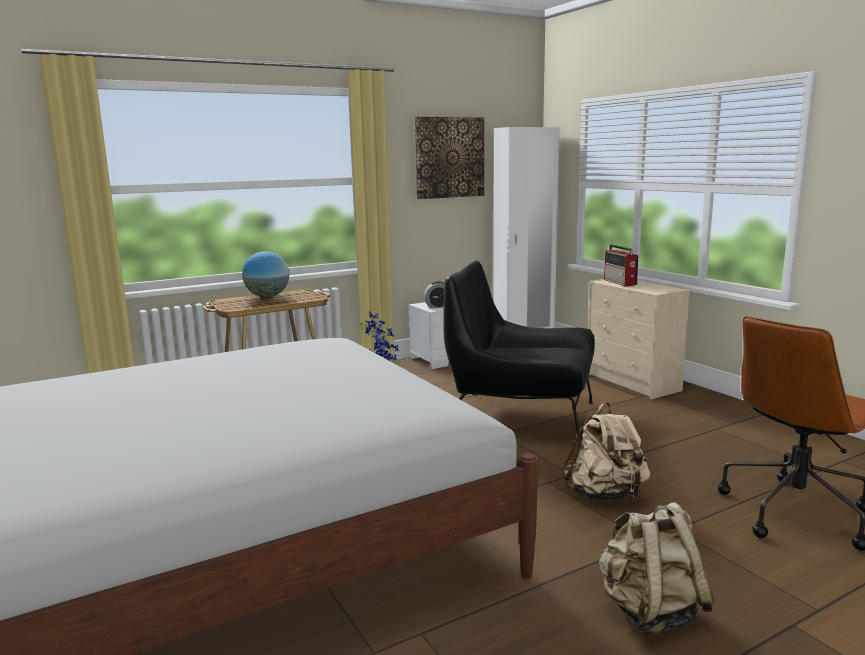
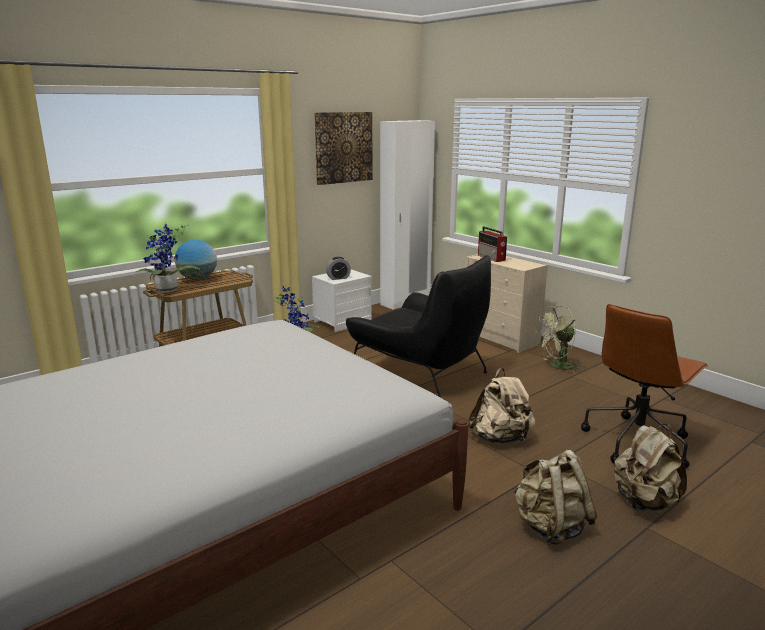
camera: 10 degrees left, 5 degrees up
black armchair [444,261,595,436] -> black armchair turned 150 degrees counterclockwise [346,255,491,398]
none -> potted plant [136,224,201,293]
none -> green fan [536,306,582,374]
none -> beige backpack [614,424,687,511]

